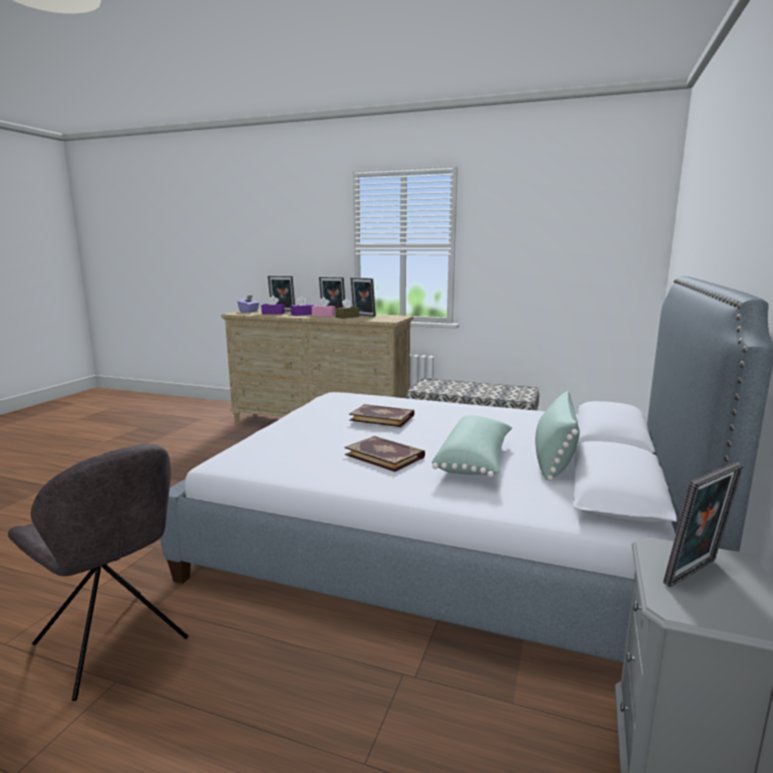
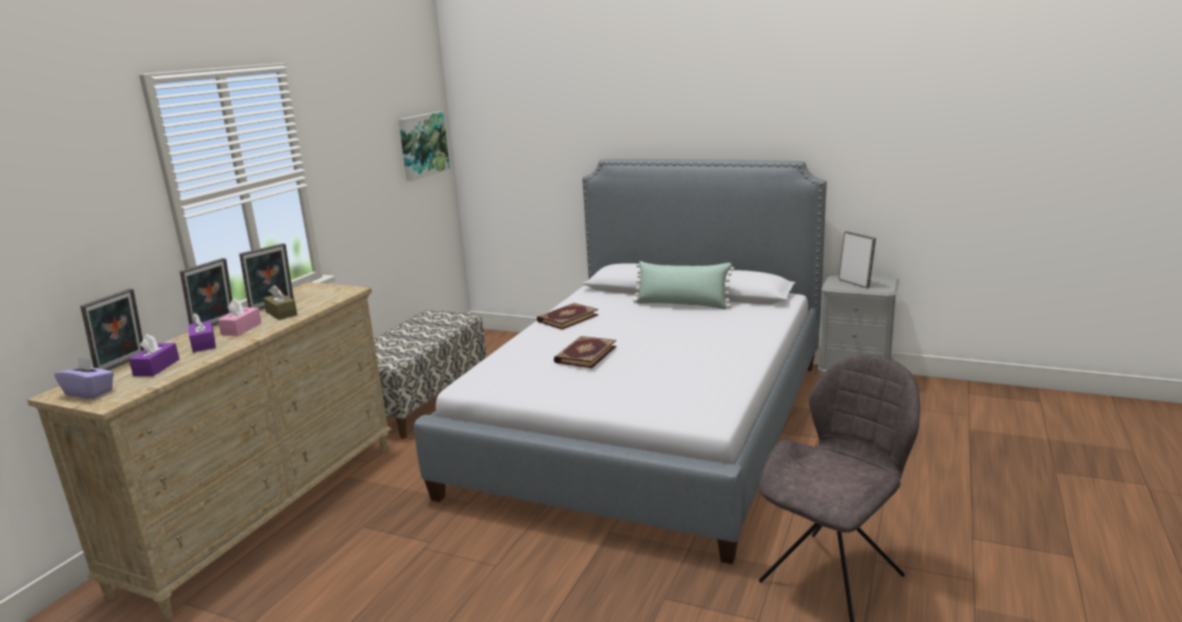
camera: 85 degrees left, 5 degrees up
book [345,436,425,472] -> book moved to [537,303,598,330]
green pillow [432,415,512,478] -> none
none -> picture [398,111,450,181]

